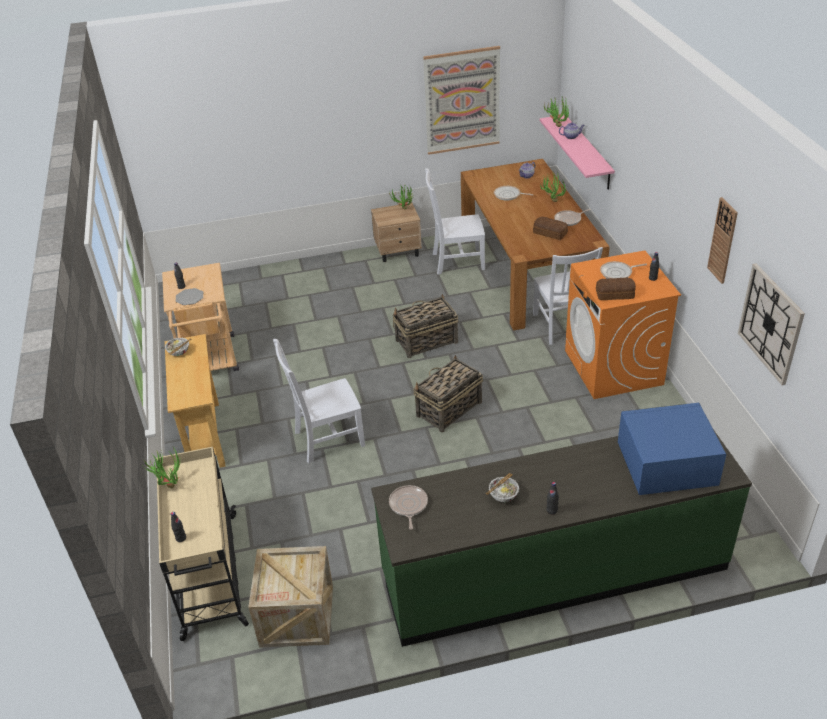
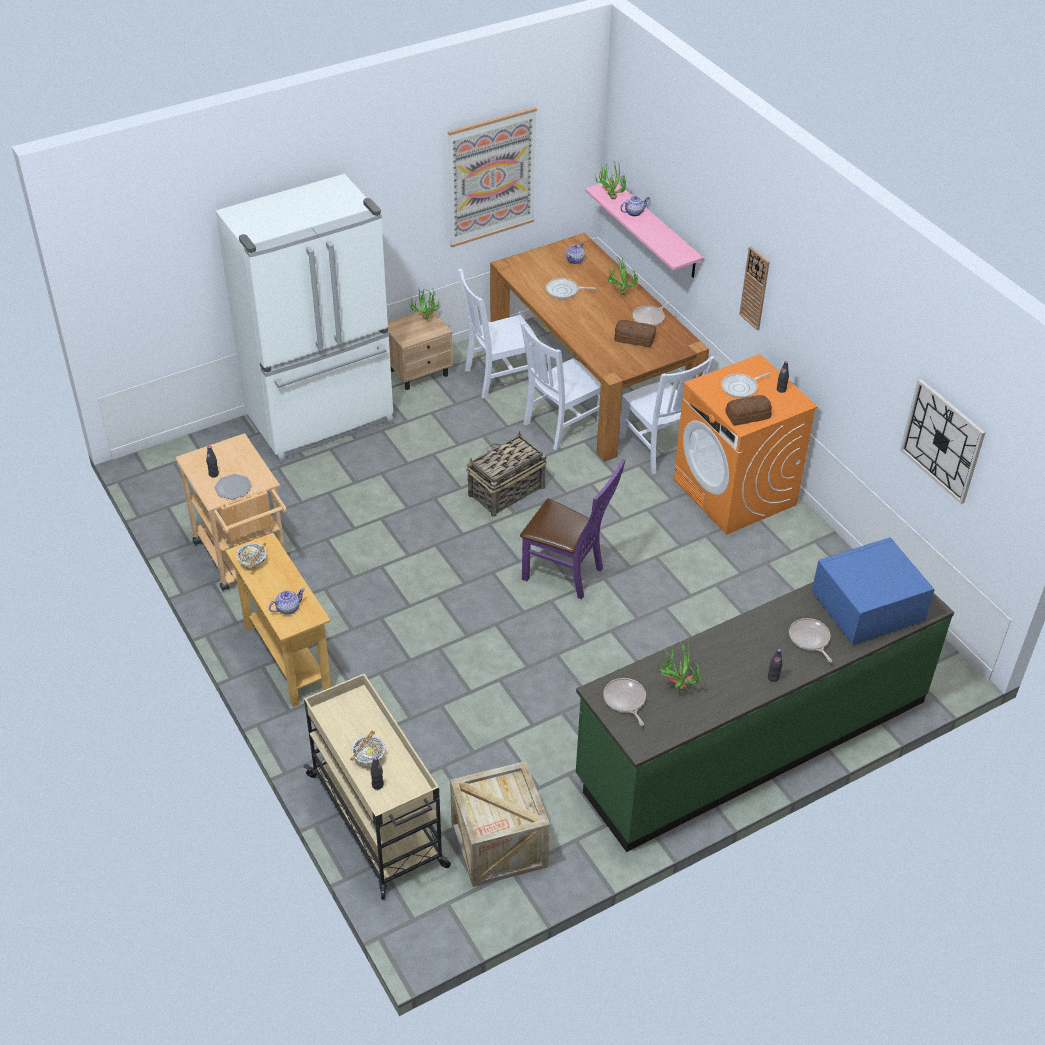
camera: 20 degrees left, 5 degrees up
potted plant [141,446,180,488] -> potted plant moved to [658,641,701,690]
white chair [273,339,365,463] -> white chair moved to [520,322,601,450]
basket [413,355,483,432] -> purple chair [520,459,626,600]
bowl [486,473,519,502] -> bowl moved to [350,730,385,765]
wall clock [707,197,738,284] -> wall clock moved to [739,246,770,330]
none -> white fridge [215,174,394,464]
none -> teapot [269,588,305,615]
none -> frying pan [789,618,832,662]

